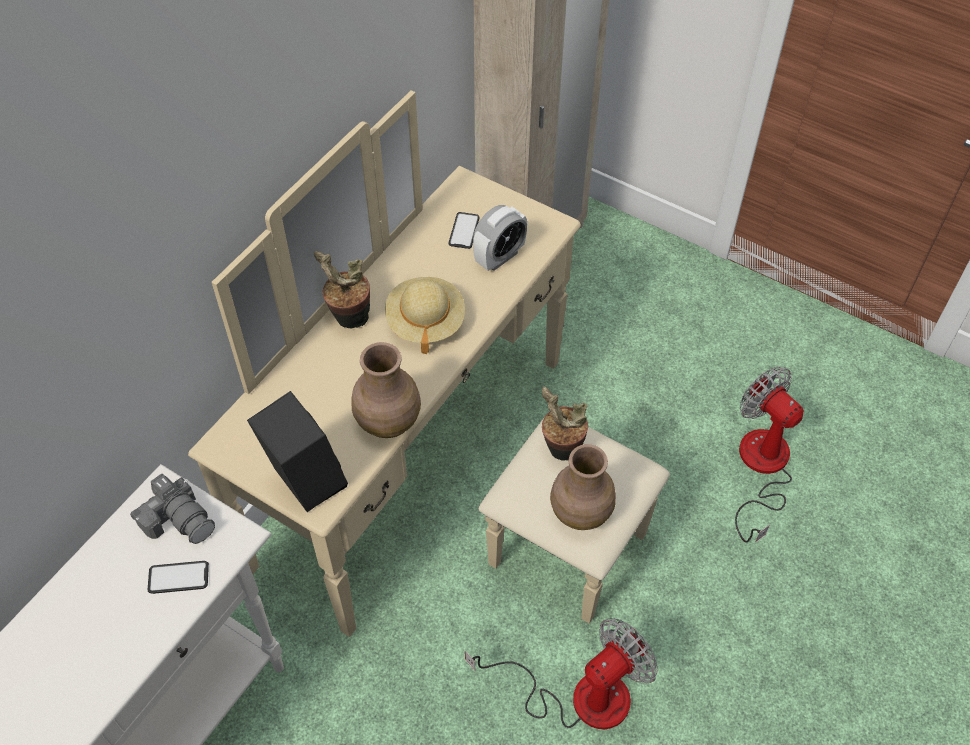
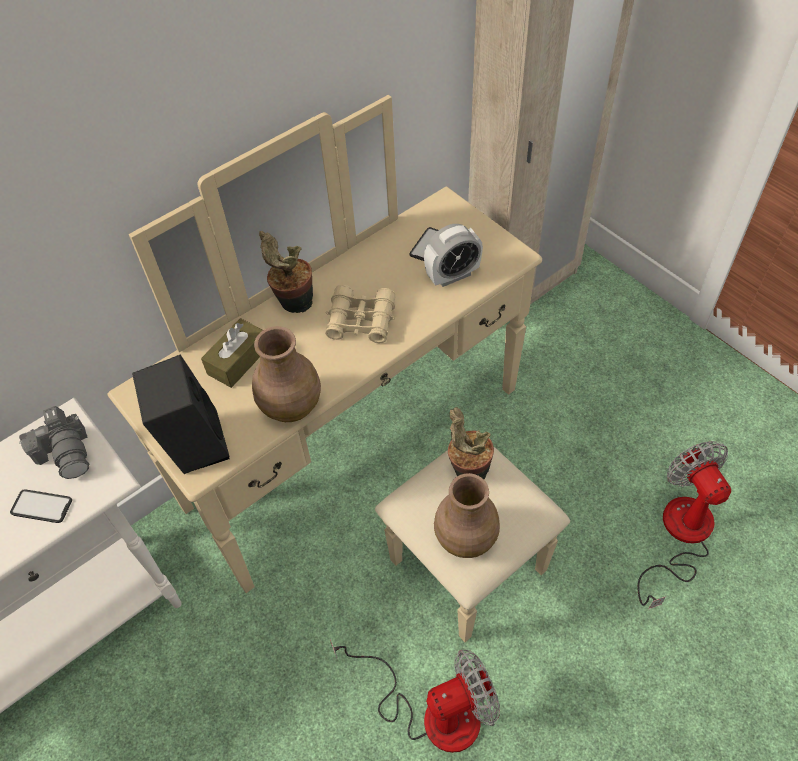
camera: 20 degrees right, 0 degrees up
beige hat [385,277,465,354] -> beige binoculars [325,285,395,343]
none -> brown tissue box [201,318,263,388]

